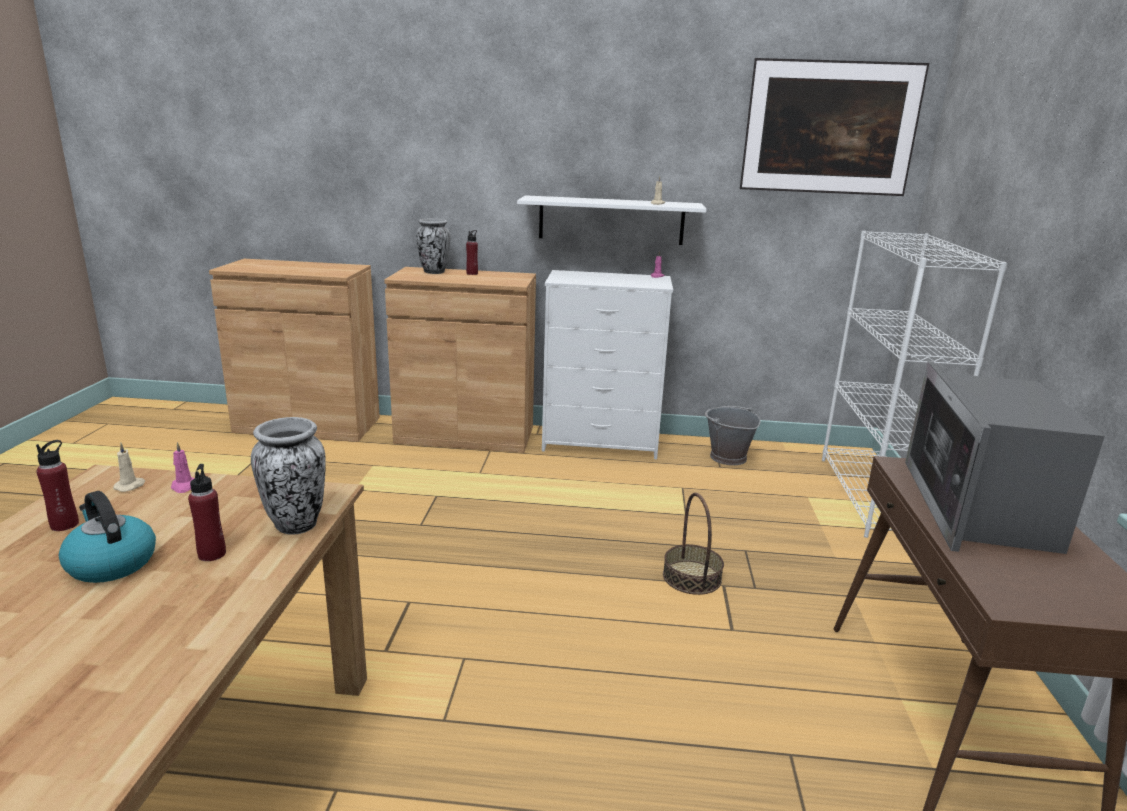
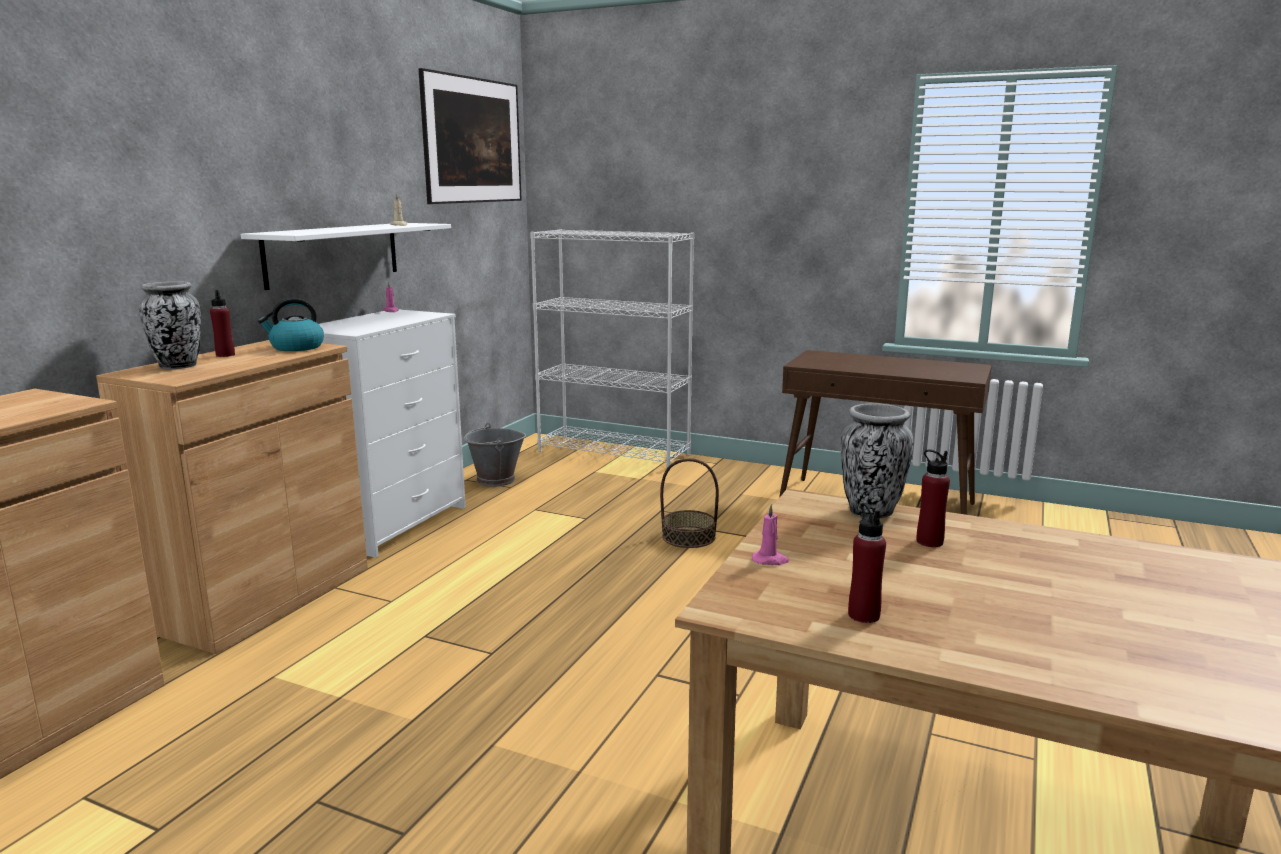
camera: 70 degrees left, 5 degrees down
kettle [59,491,156,583] -> kettle moved to [258,298,324,351]
beige candle [114,443,145,492] -> none
microwave [905,362,1105,554] -> none

